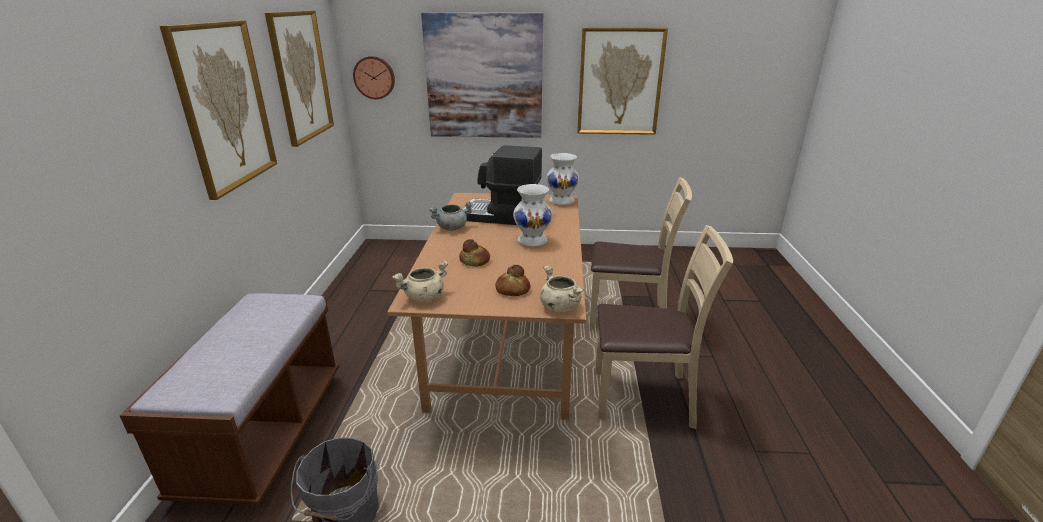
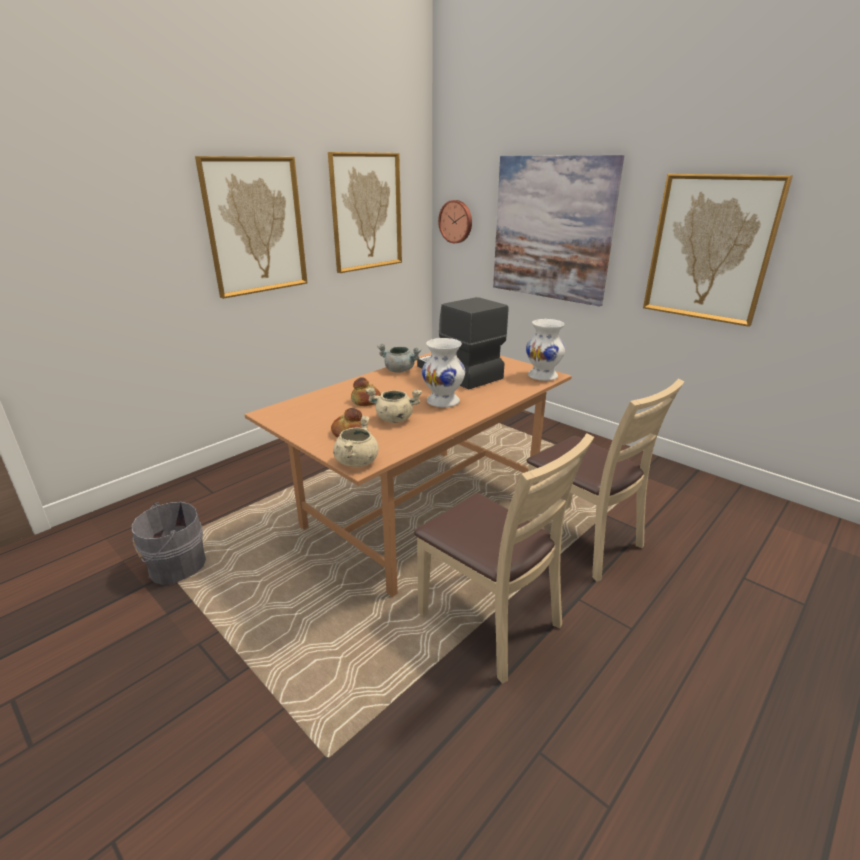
camera: 40 degrees right, 0 degrees up
brown bench [119,293,339,505] -> none
beige cooking pot [392,261,448,302] -> beige cooking pot moved to [365,387,422,423]

